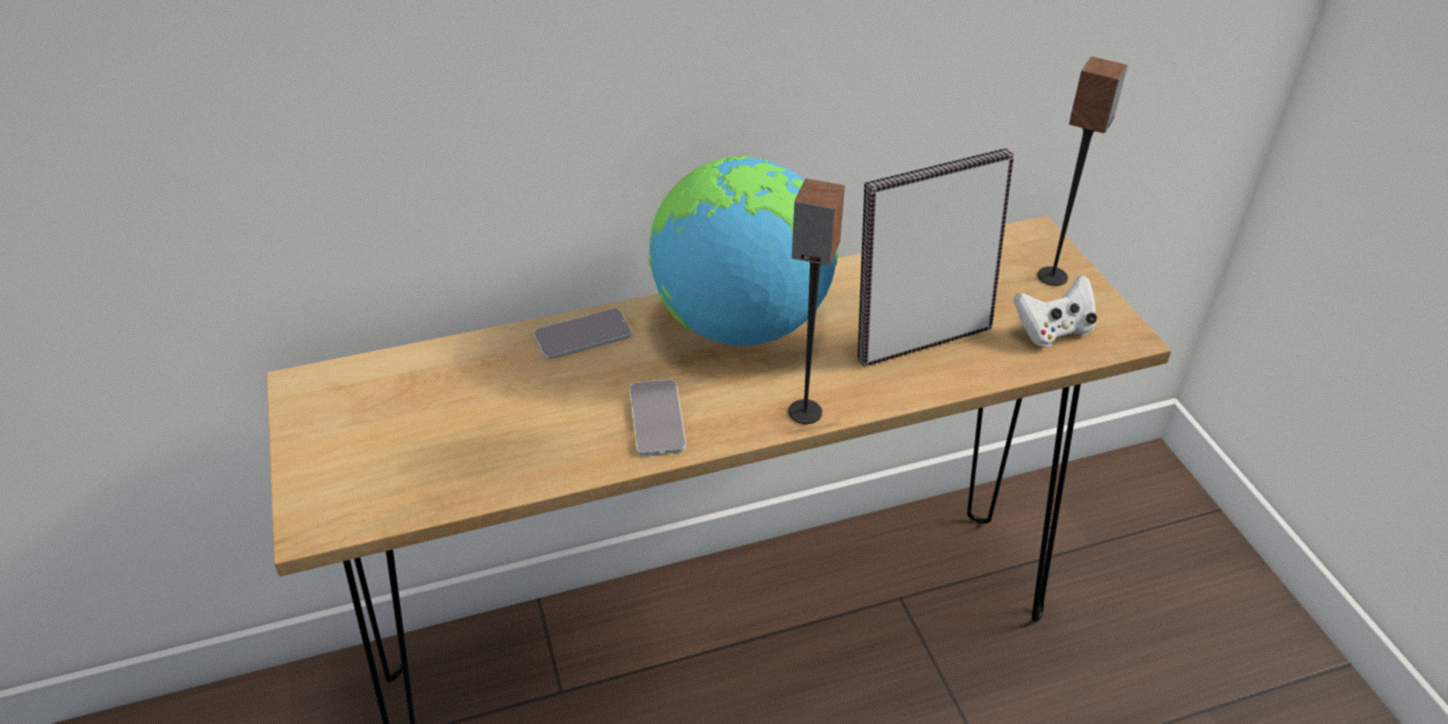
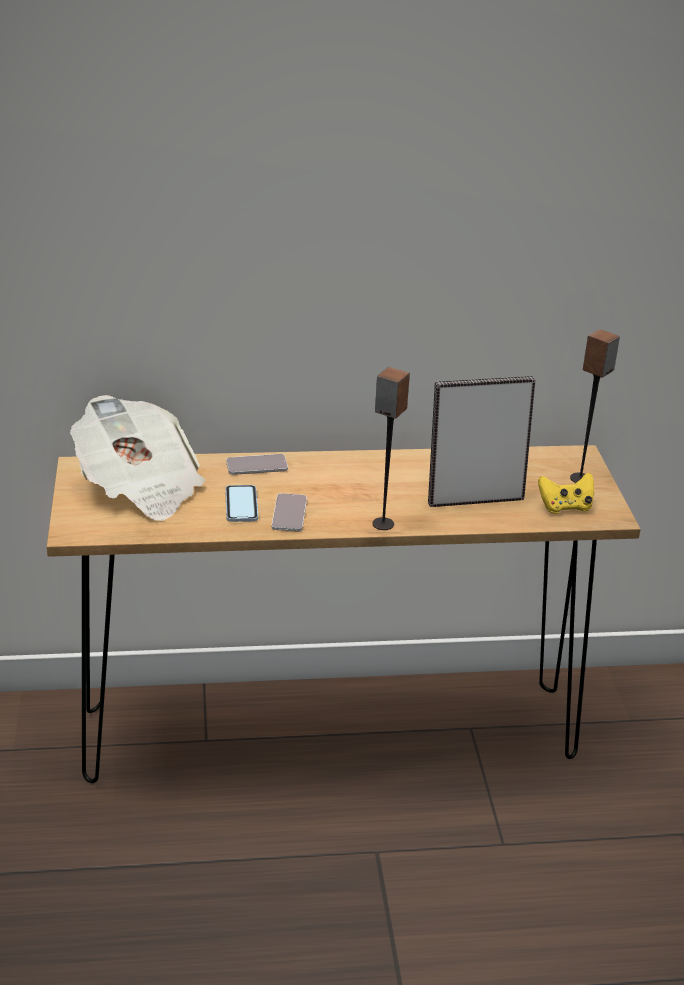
camera: 10 degrees right, 10 degrees down
globe [649,156,838,346] -> none
white game controller [1013,275,1097,347] -> yellow game controller [538,472,594,514]
none -> newspaper [70,395,205,521]
none -> phone [225,485,258,522]

